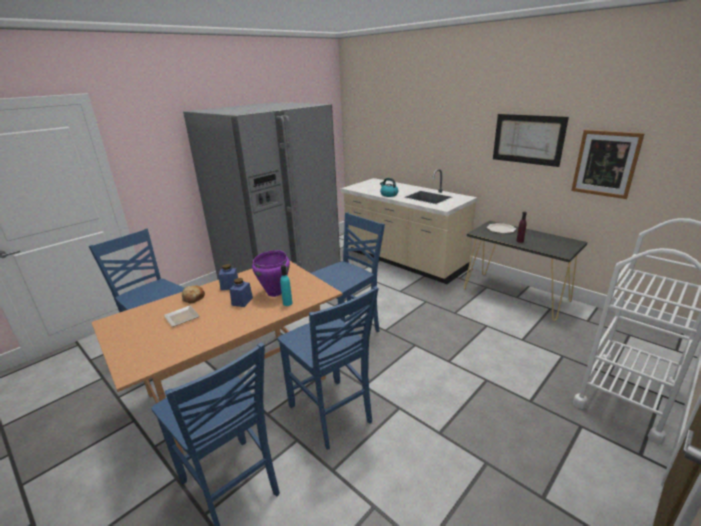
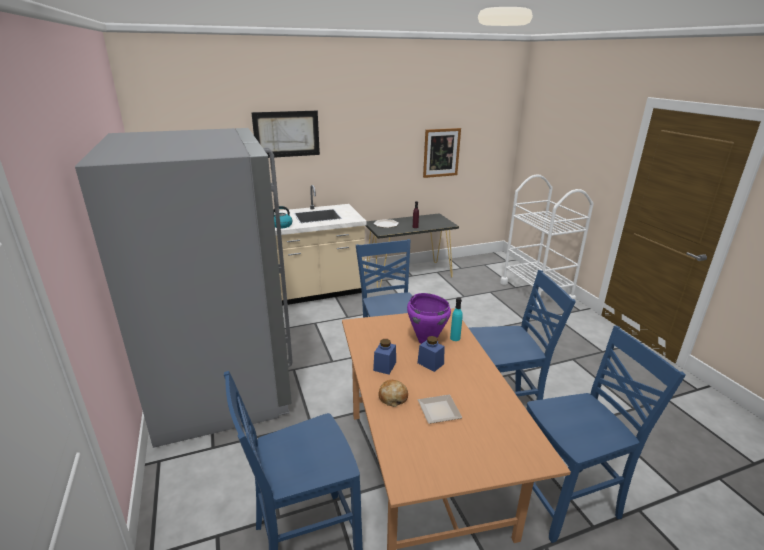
camera: 65 degrees left, 0 degrees up
picture [493,114,569,167] -> picture moved to [251,111,320,158]

